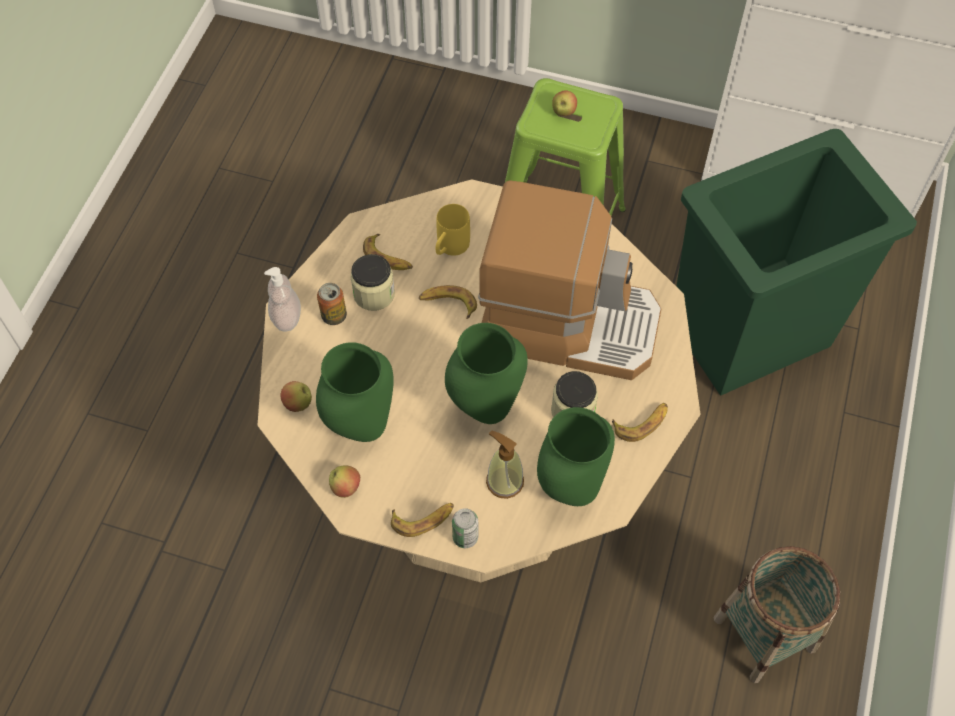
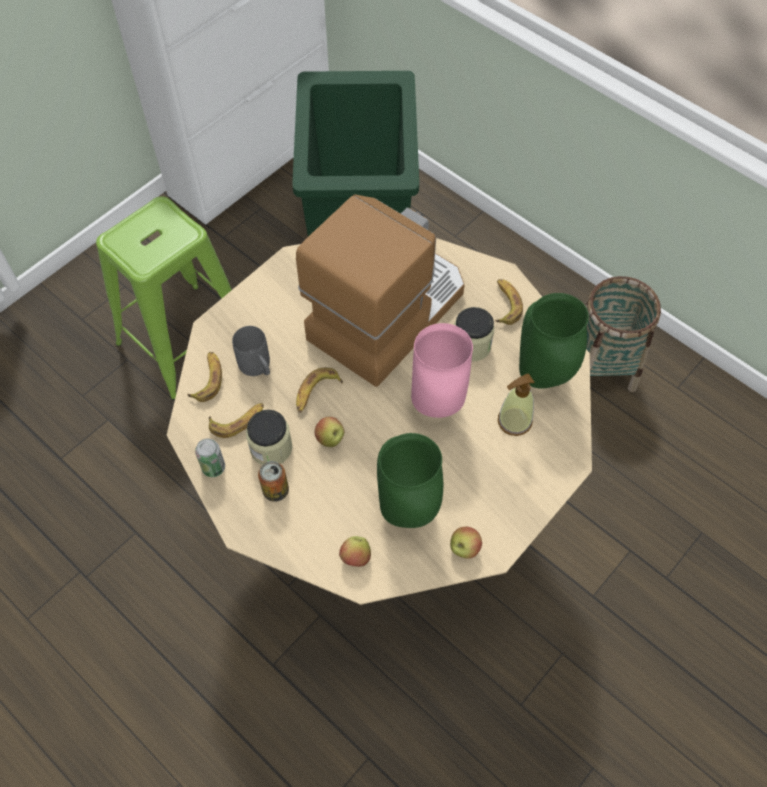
camera: 65 degrees left, 0 degrees up
soap dispenser [264,267,301,331] -> none
banana [391,503,454,537] -> banana moved to [187,352,222,402]
yellow mug [436,204,470,256] -> grey mug [232,326,270,376]
green vase [445,323,528,424] -> pink vase [411,323,473,418]
can [452,508,478,548] -> can moved to [195,438,225,477]
apple [552,90,577,116] -> apple moved to [315,417,344,447]

